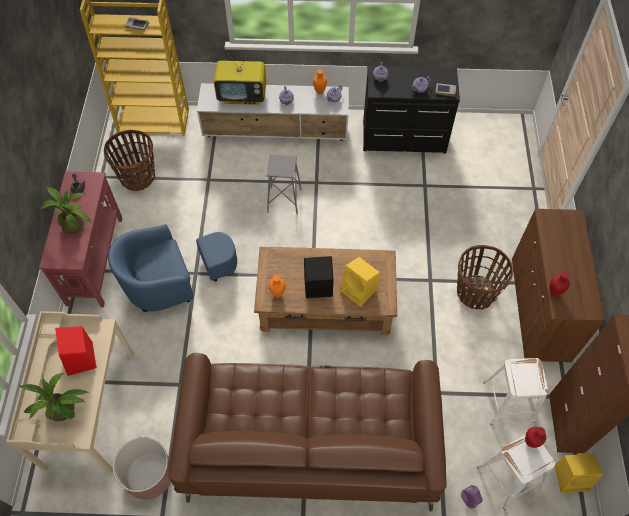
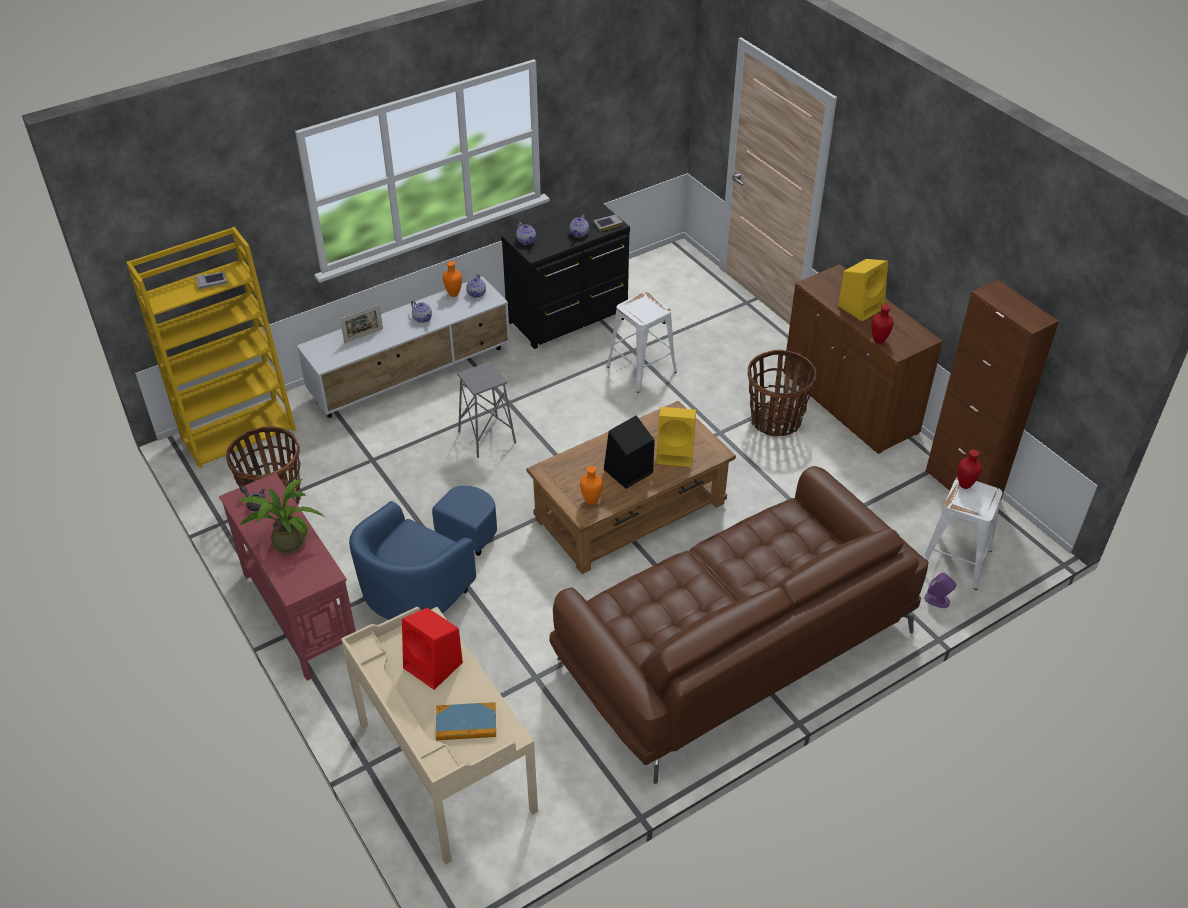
camera: 35 degrees left, 15 degrees down
potted plant [19,373,88,421] -> book [436,702,496,741]
brown planter [113,437,171,499] -> none
television [214,53,266,105] -> picture frame [340,305,383,343]
white stool [483,358,548,425] -> white stool moved to [607,292,677,393]
yellow speaker [554,453,603,493] -> yellow speaker moved to [838,259,888,322]

